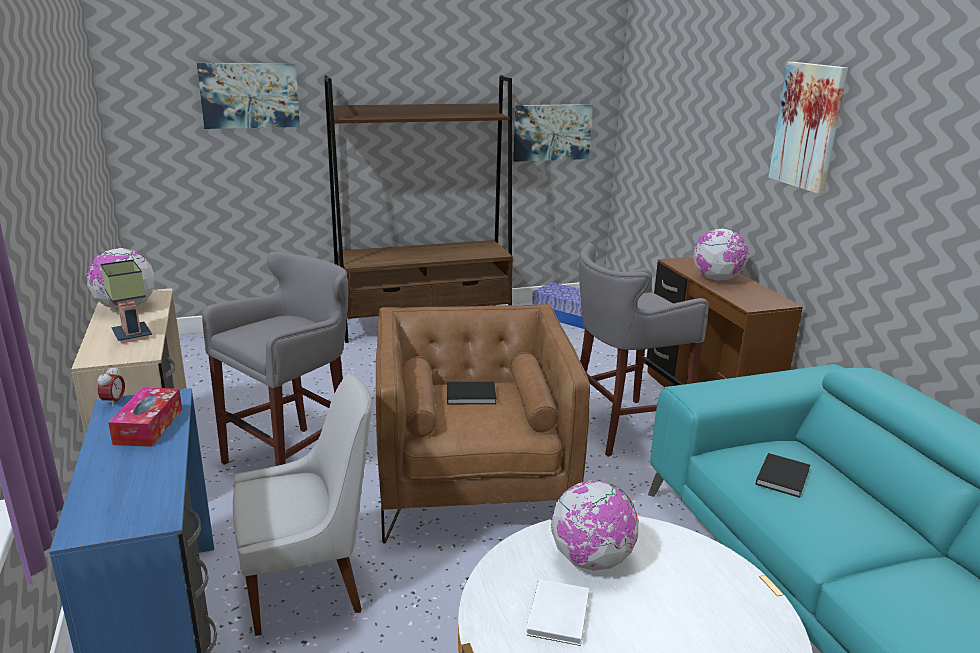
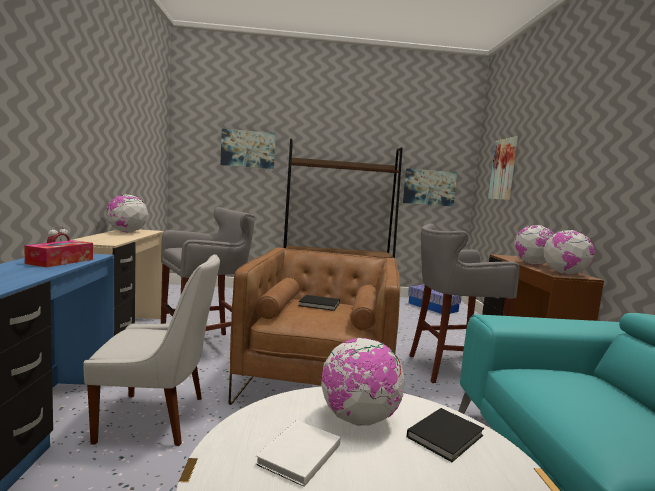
camera: 15 degrees right, 15 degrees down
table lamp [100,260,152,344] -> none
black book [756,453,810,498] -> black book moved to [407,408,484,462]
picture [768,62,848,194] -> picture moved to [488,136,518,200]
none -> globe [543,230,595,274]

